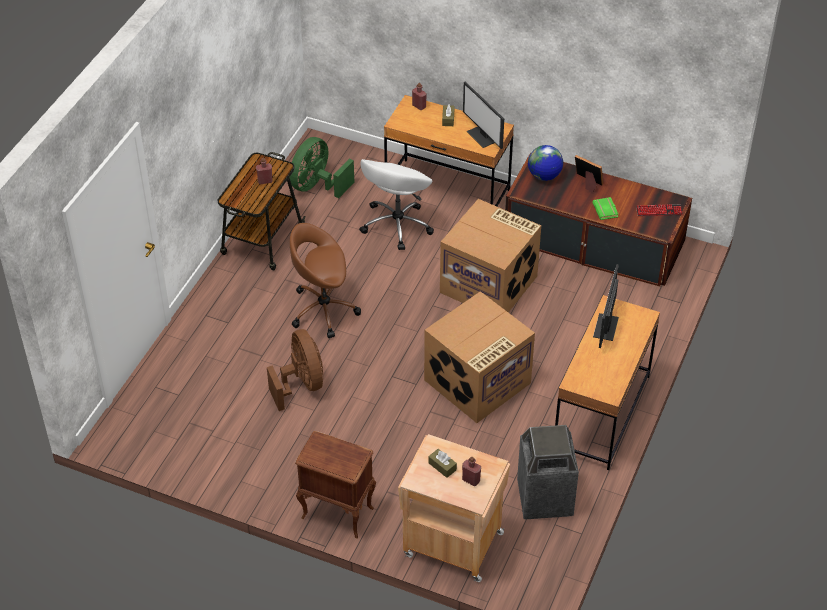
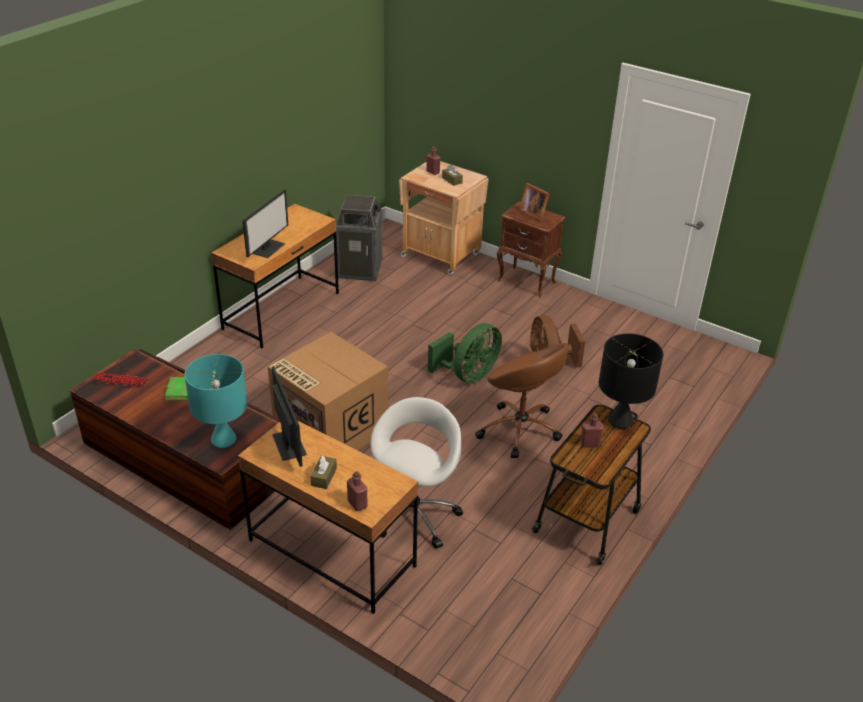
camera: 170 degrees left, 10 degrees down
green fan [289,137,354,198] -> green fan moved to [428,323,502,383]
brown office chair [290,223,361,338] -> brown office chair turned 45 degrees clockwise [475,343,568,458]
cardboard box [424,291,535,423] -> none
globe [528,145,563,181] -> turquoise table lamp [184,354,247,448]
picture frame [575,155,603,193] -> picture frame moved to [519,183,549,221]
none -> black table lamp [599,333,663,429]

